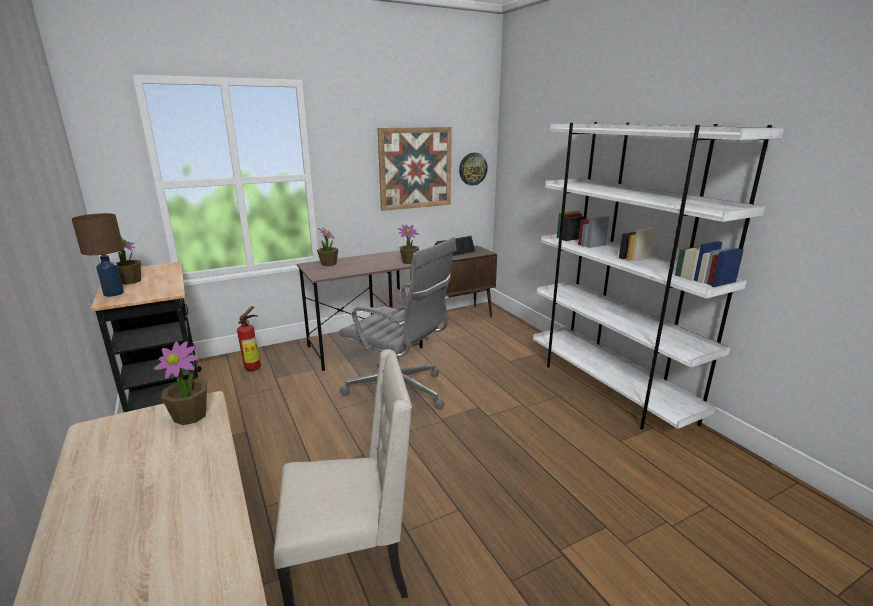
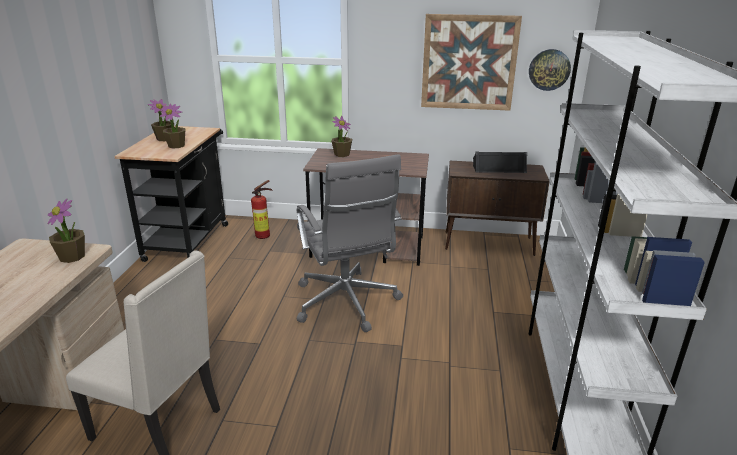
camera: 35 degrees right, 5 degrees up
brown table lamp [72,213,124,297] -> none
potted plant [398,225,419,264] -> potted plant moved to [160,104,185,149]

